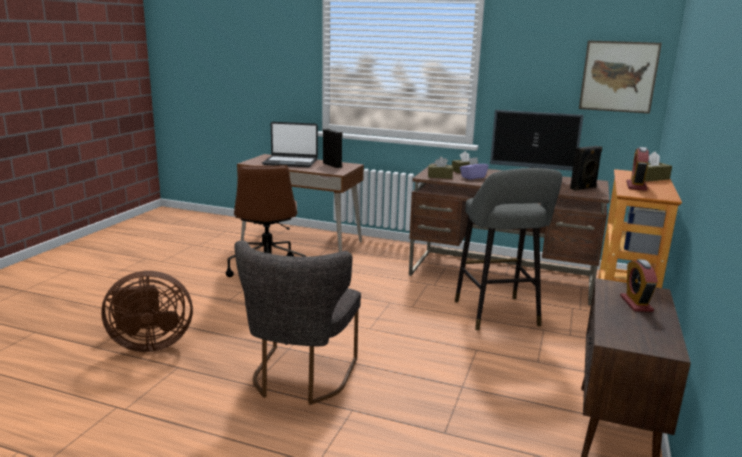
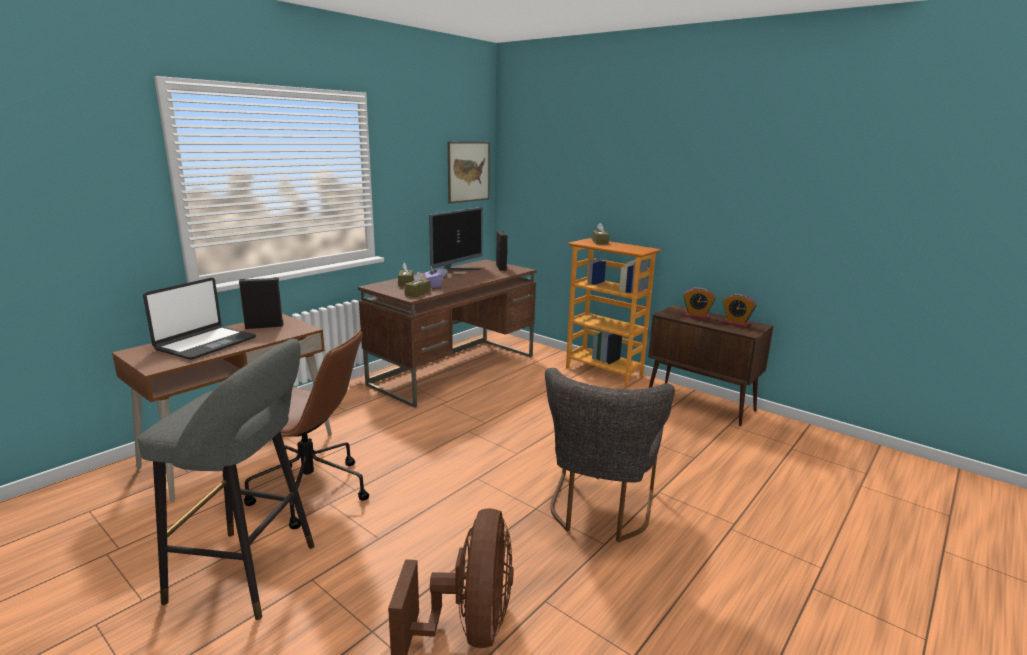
camera: 70 degrees left, 0 degrees up
grey chair [234,240,361,405] -> grey chair turned 75 degrees clockwise [545,368,675,542]
grey stool [455,168,562,330] -> grey stool moved to [138,339,315,620]
alarm clock [627,147,649,191] -> alarm clock moved to [722,294,757,328]

